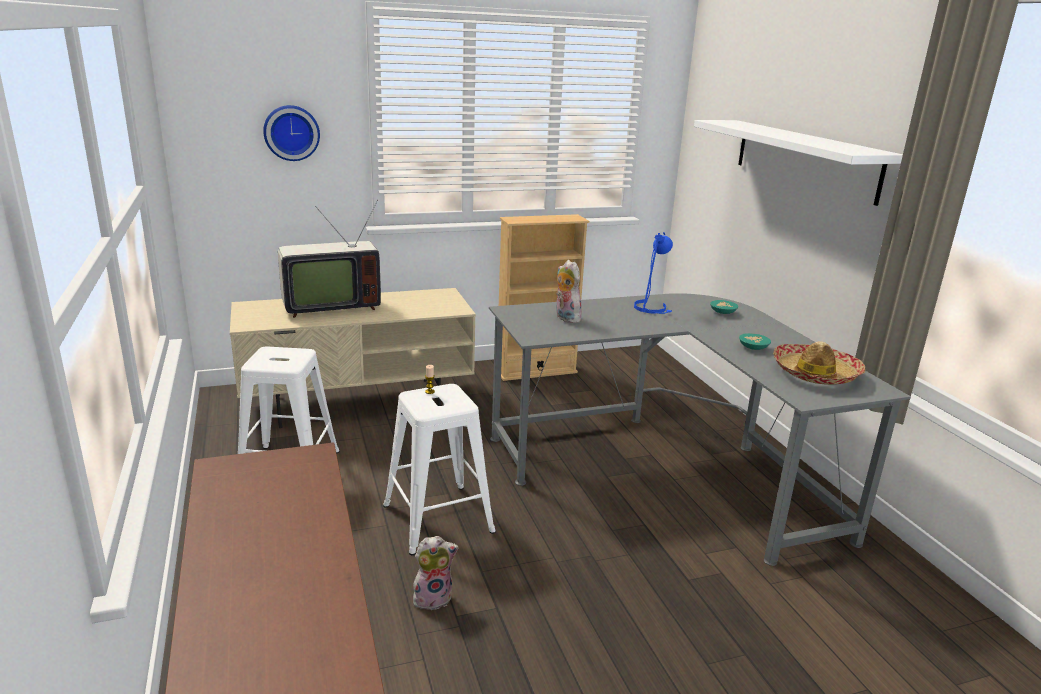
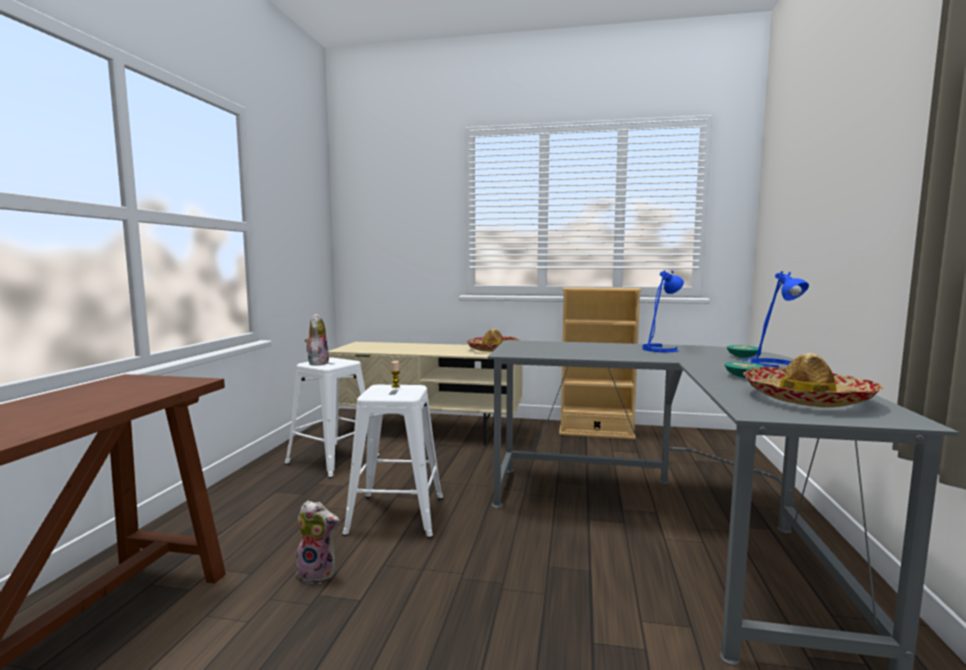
camera: 30 degrees right, 15 degrees down
wall clock [263,105,320,161] -> none
television [278,199,381,318] -> none
plush toy [556,260,582,323] -> plush toy moved to [305,314,329,366]
white shelf [694,120,903,206] -> none
none -> hat [467,329,521,352]
none -> blue table lamp [742,271,809,367]

